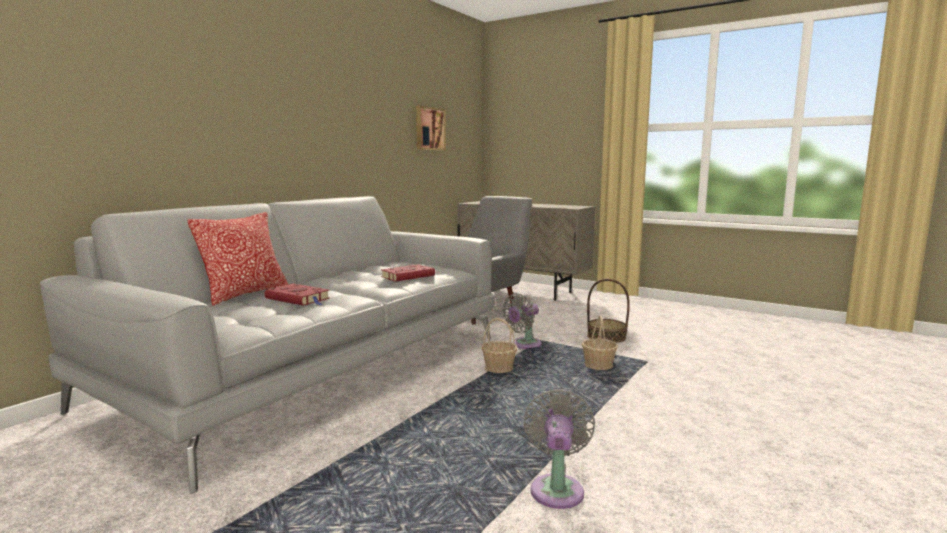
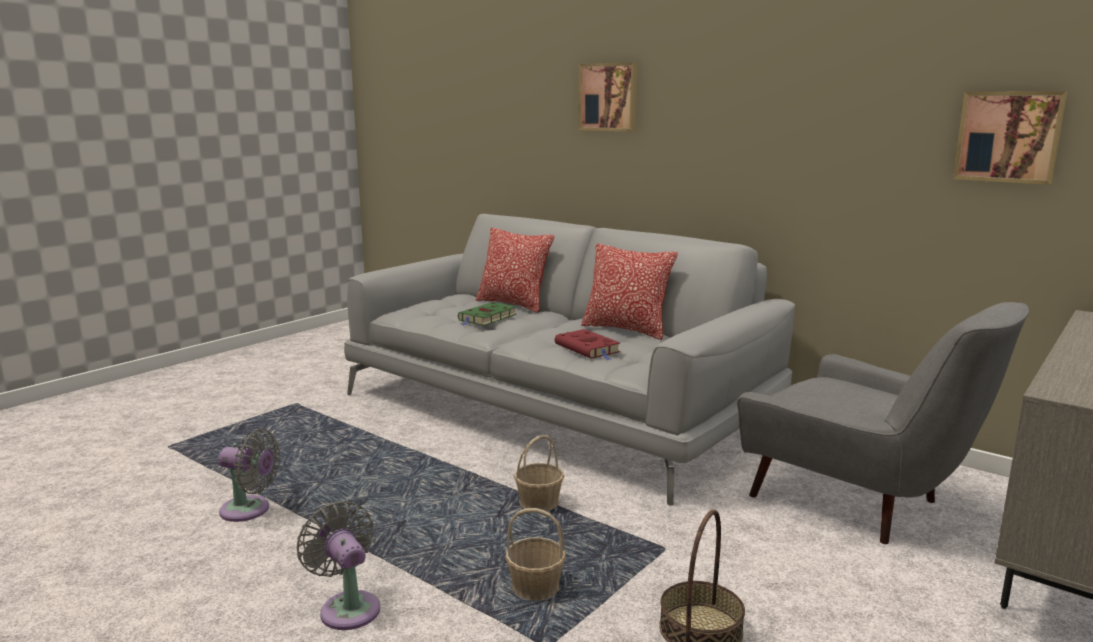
camera: 95 degrees right, 5 degrees up
red book [264,284,329,306] -> green book [458,302,517,326]
grey fan [503,293,542,349] -> grey fan moved to [297,501,380,630]
none -> picture [578,62,638,132]
none -> pillow [581,244,678,340]

